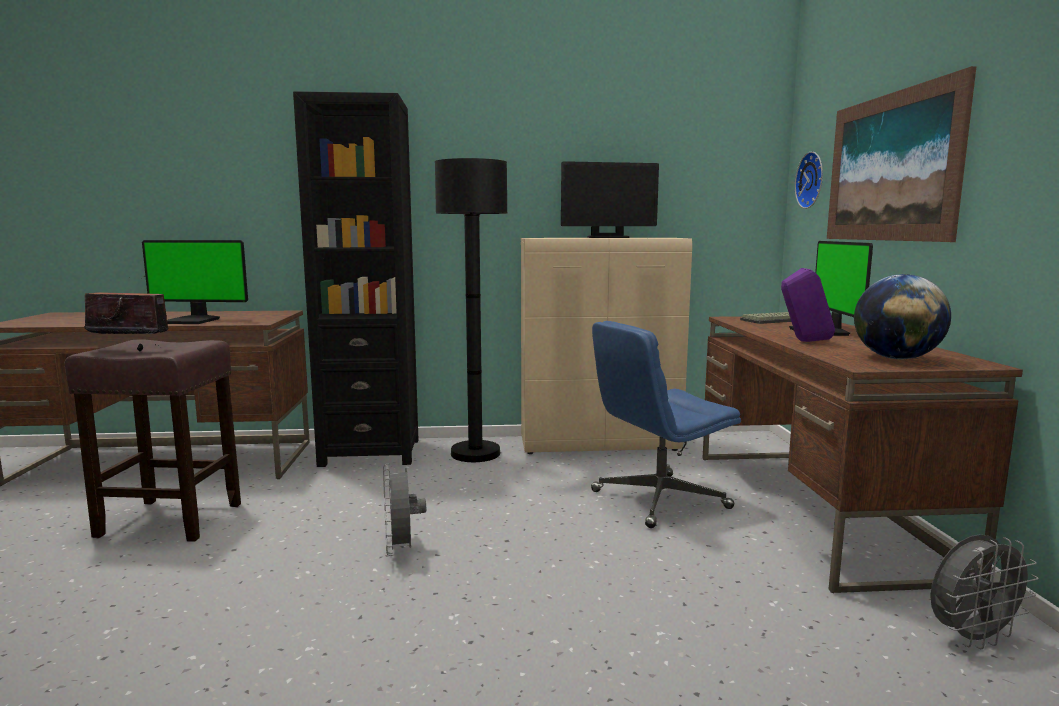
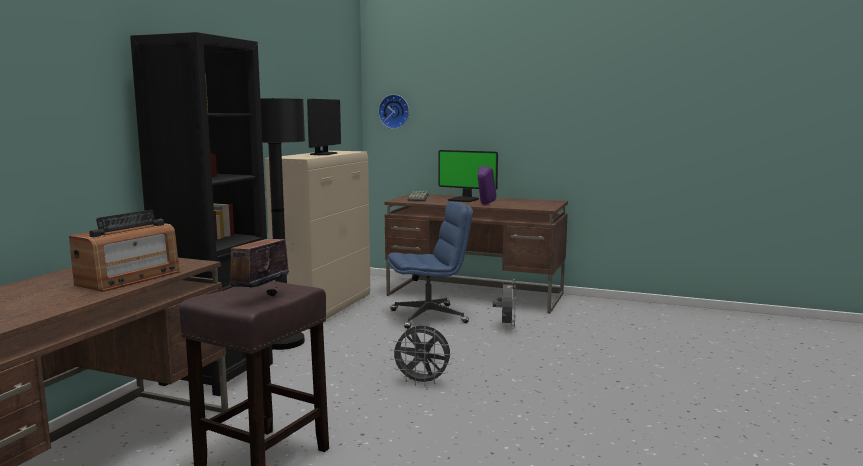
camera: 65 degrees left, 0 degrees up
monitor [142,240,248,324] -> radio [69,210,179,292]
blue office chair [591,321,741,528] -> blue office chair turned 105 degrees counterclockwise [387,202,473,329]
picture [827,66,977,242] -> none
globe [854,274,951,359] -> none
grey fan [930,534,1039,649] -> grey fan moved to [493,279,516,329]

